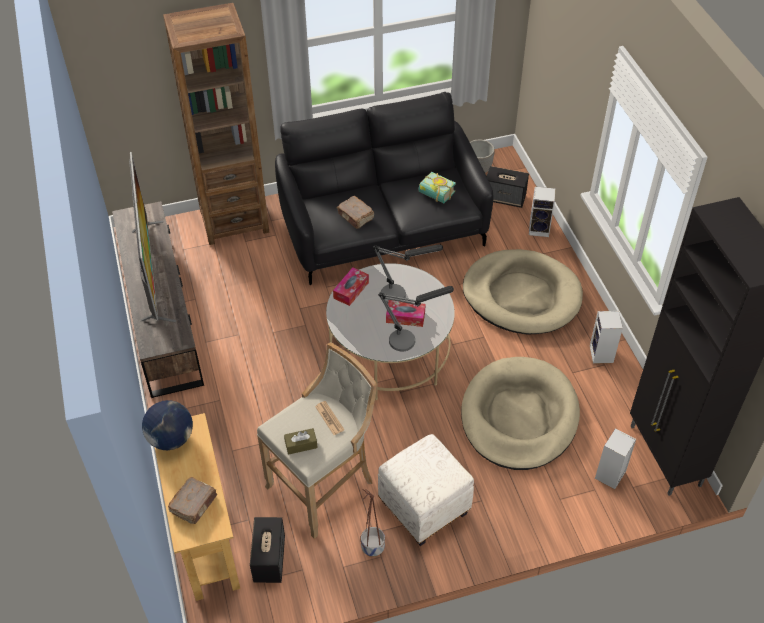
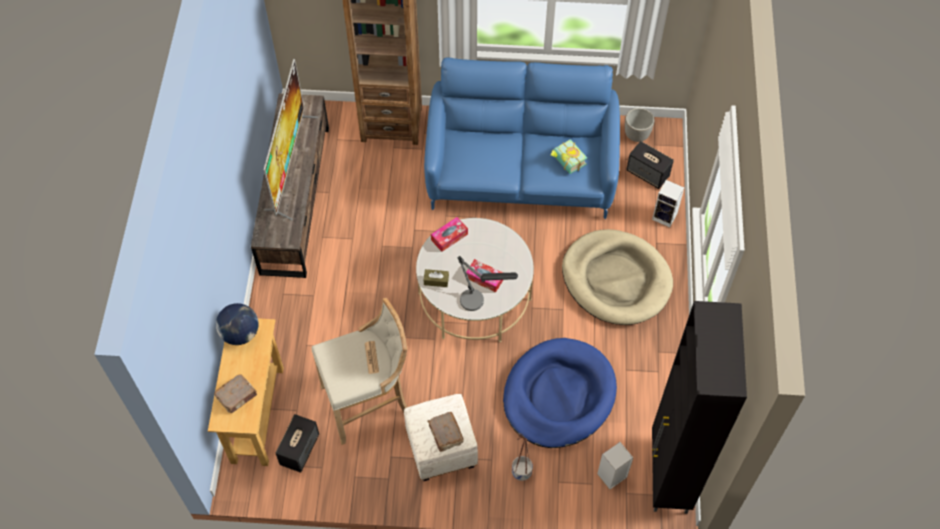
camera: 20 degrees right, 10 degrees up
black sofa [275,92,493,285] -> blue sofa [424,57,620,219]
brown tissue box [284,428,318,455] -> brown tissue box moved to [423,269,449,287]
brown book [337,196,374,229] -> brown book moved to [427,412,464,452]
planter [360,489,385,557] -> planter moved to [512,433,533,481]
table lamp [373,244,443,303] -> none
beige dog bed [461,357,580,470] -> blue dog bed [503,338,617,448]
speaker [590,311,623,364] -> none

